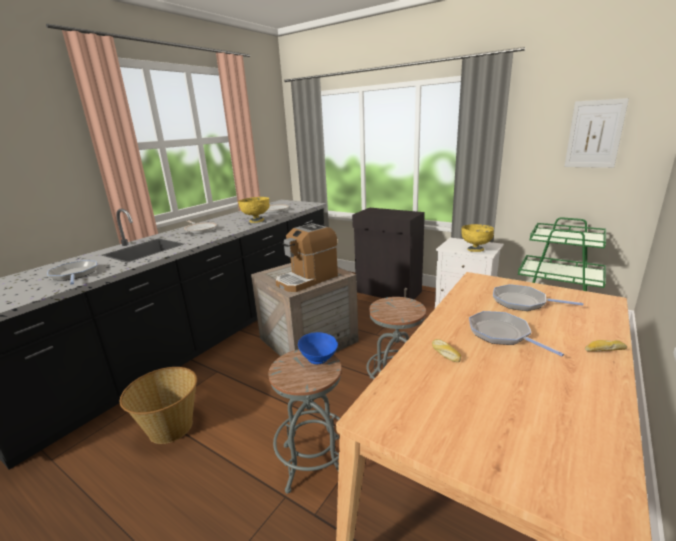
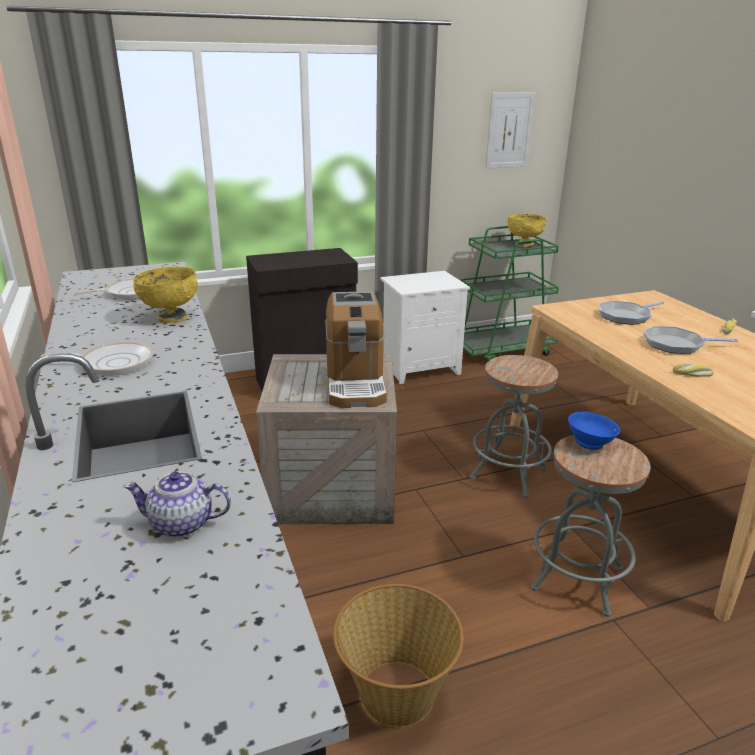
camera: 55 degrees left, 5 degrees up
frying pan [47,260,97,285] -> teapot [123,472,231,538]
yellow bowl [461,224,494,252] -> yellow bowl moved to [508,214,547,247]

